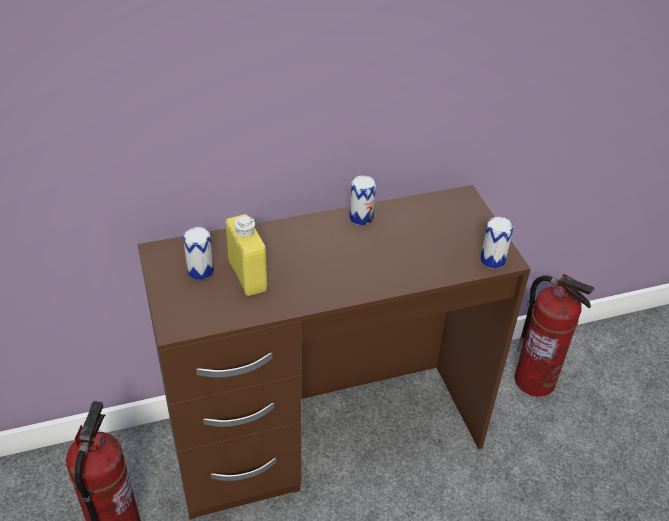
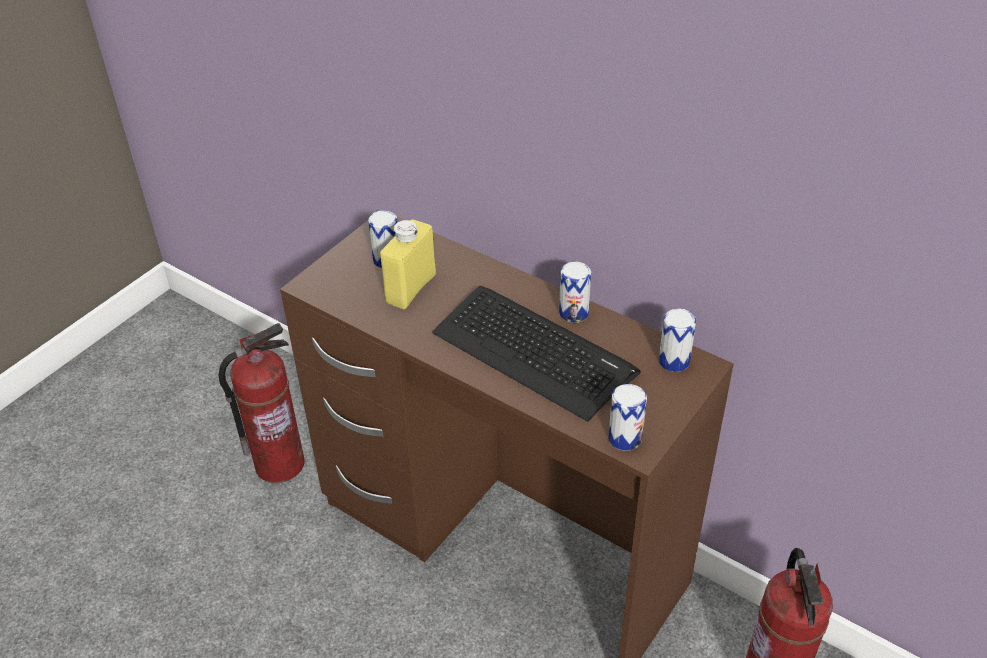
camera: 55 degrees right, 0 degrees up
none -> keyboard [432,286,641,422]
none -> can [659,308,696,372]

